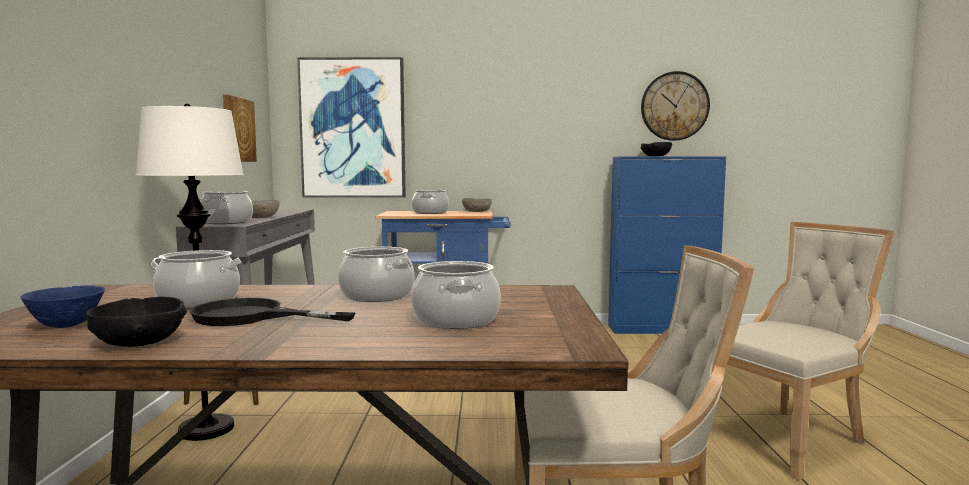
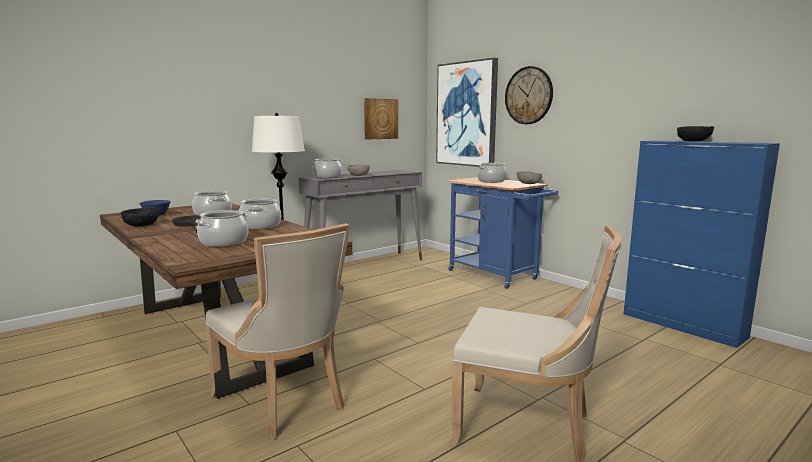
camera: 50 degrees right, 5 degrees up
wall clock [641,71,710,141] -> wall clock moved to [505,66,553,124]

